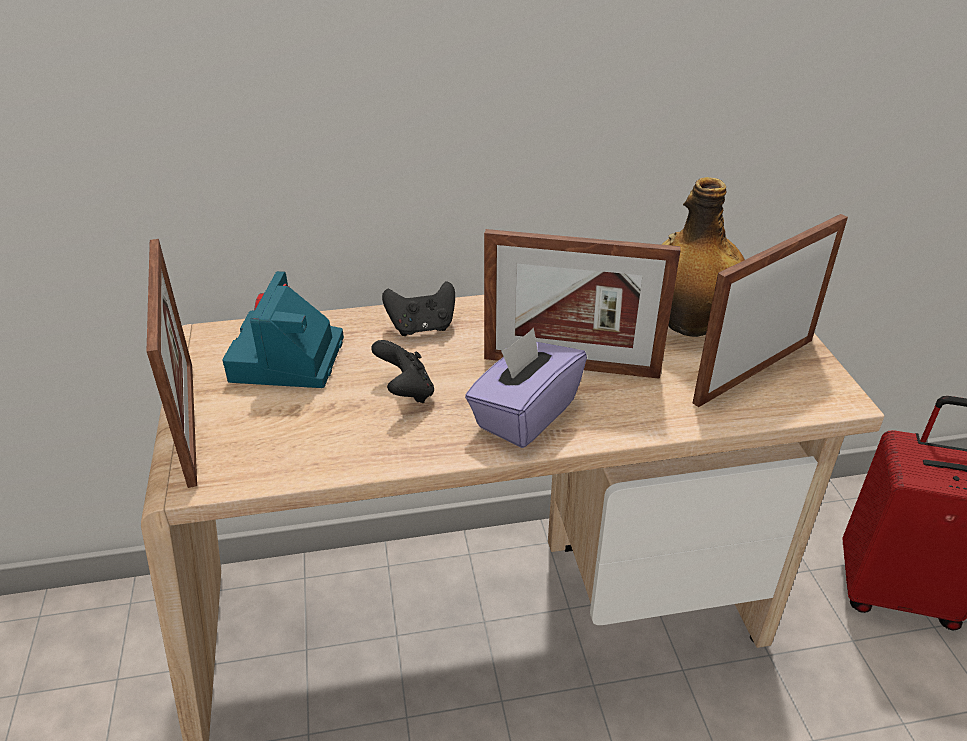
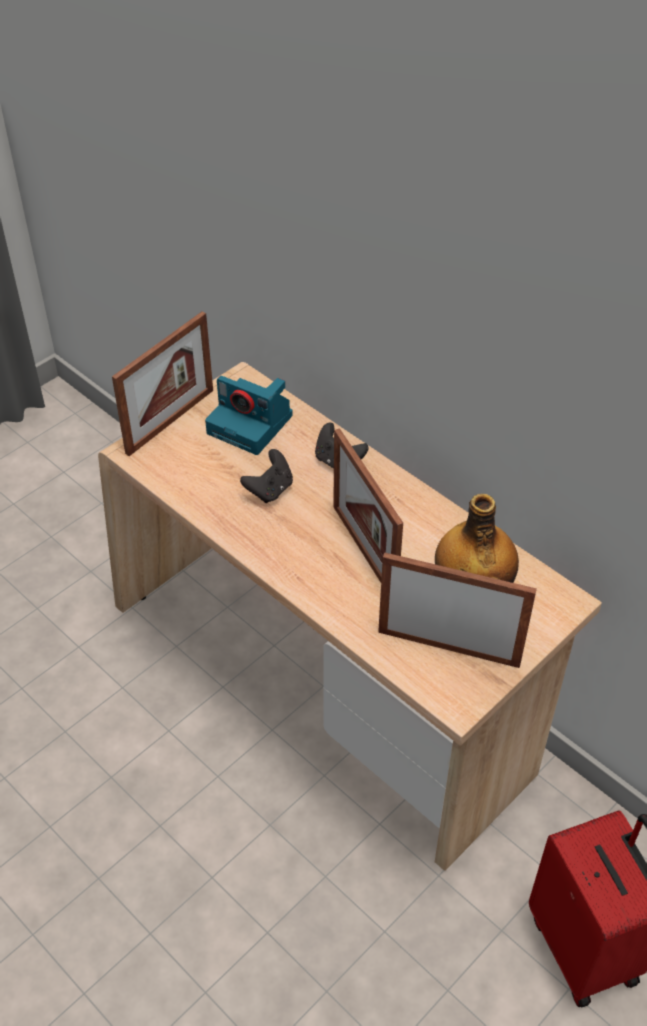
camera: 55 degrees right, 10 degrees up
camera [222,271,344,388] -> camera turned 120 degrees counterclockwise [205,376,293,455]
purple tissue box [465,328,587,448] -> none

